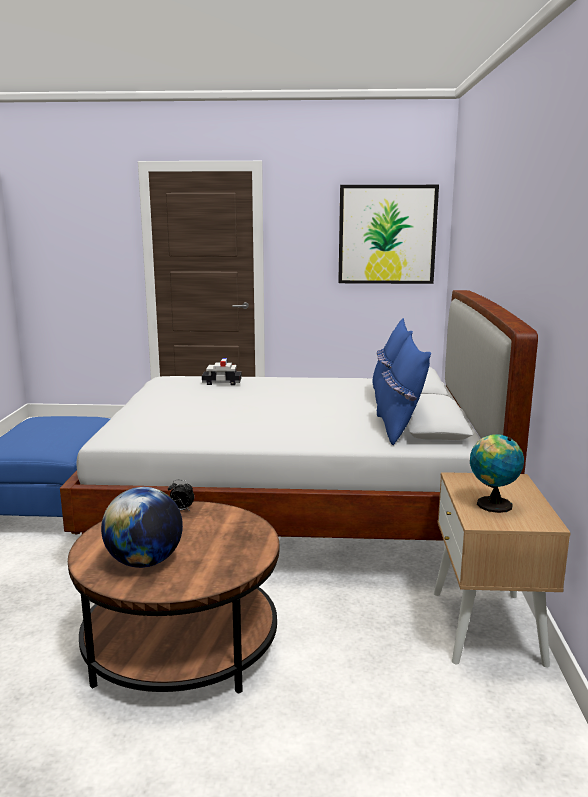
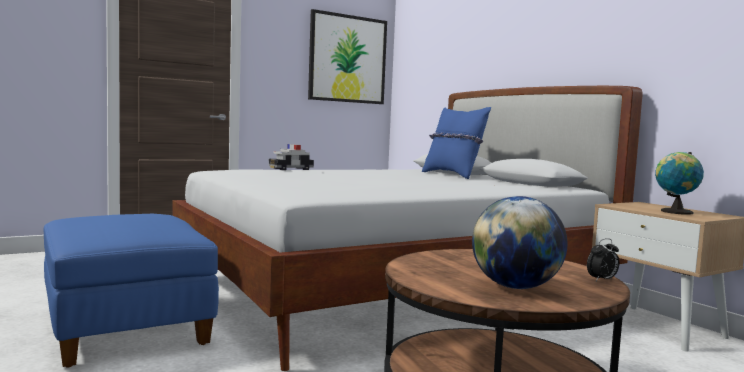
camera: 35 degrees left, 10 degrees down
alarm clock [168,480,194,511] -> alarm clock moved to [587,238,619,281]
blue pillow [377,335,431,445] -> none

